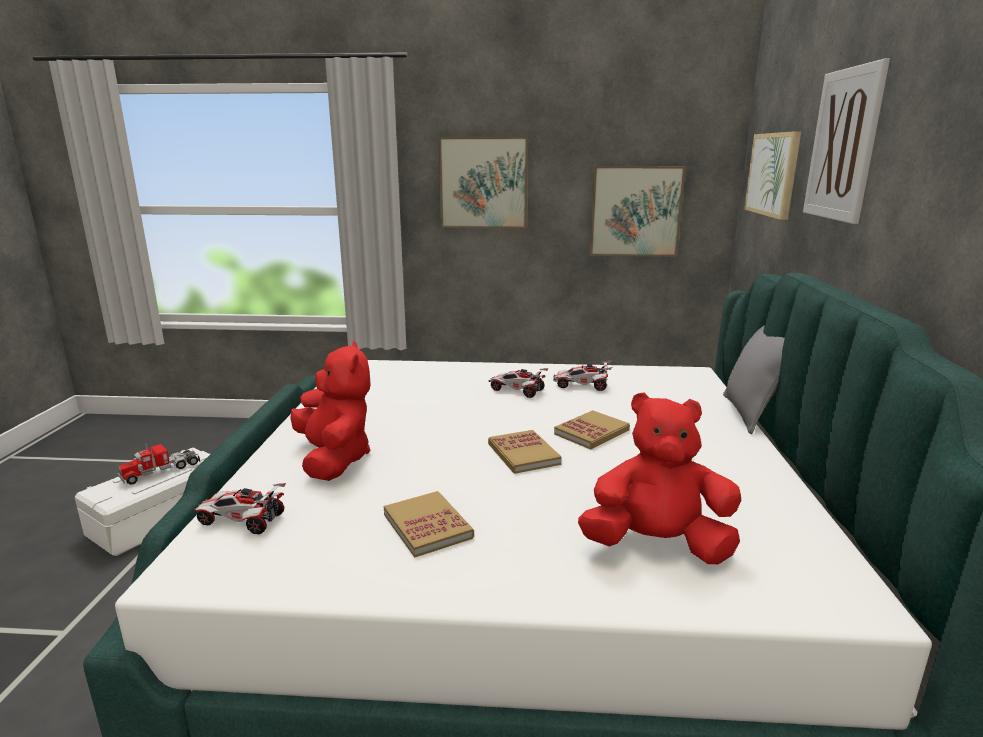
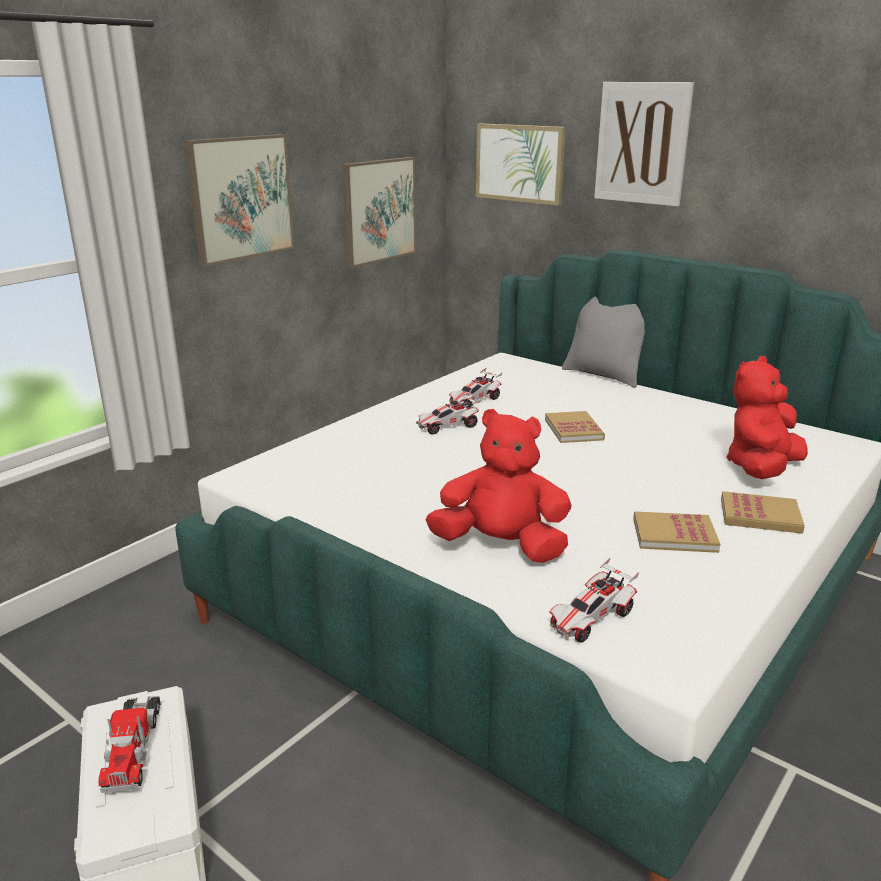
camera: 55 degrees left, 5 degrees up
book [488,430,561,474] -> book moved to [721,491,805,534]

